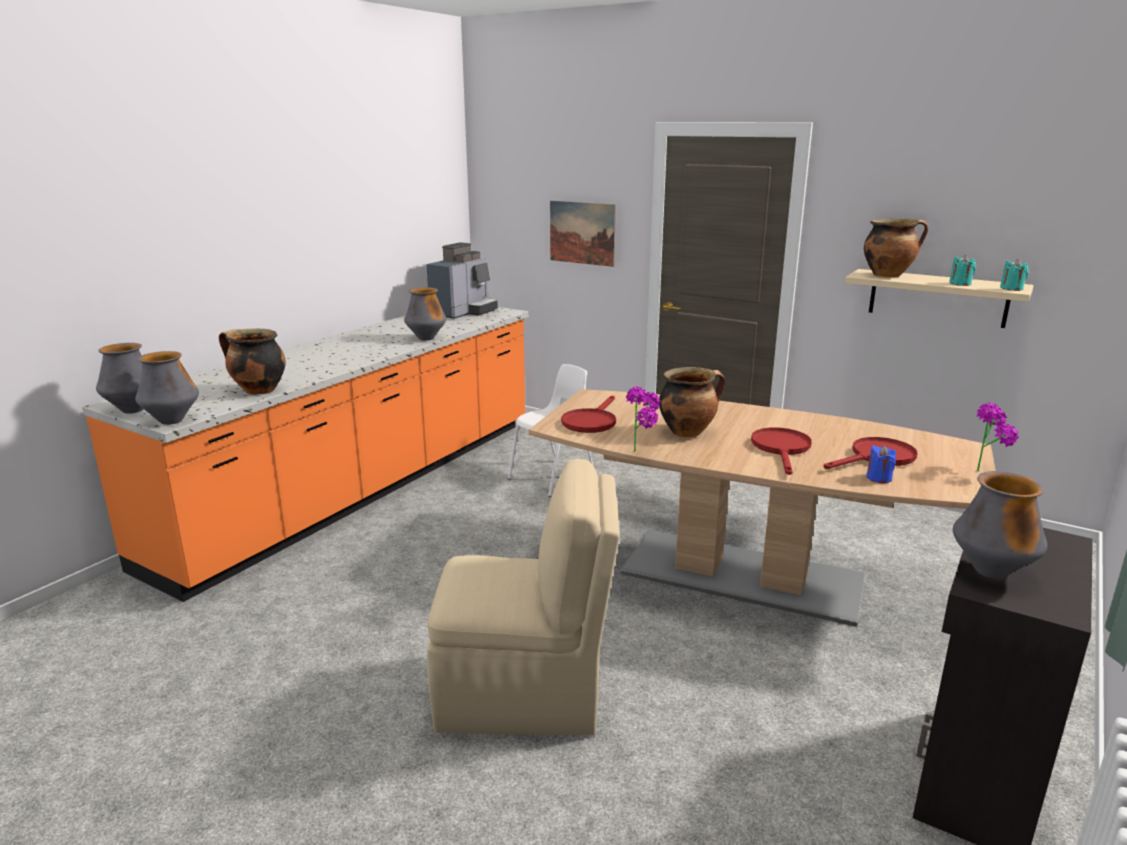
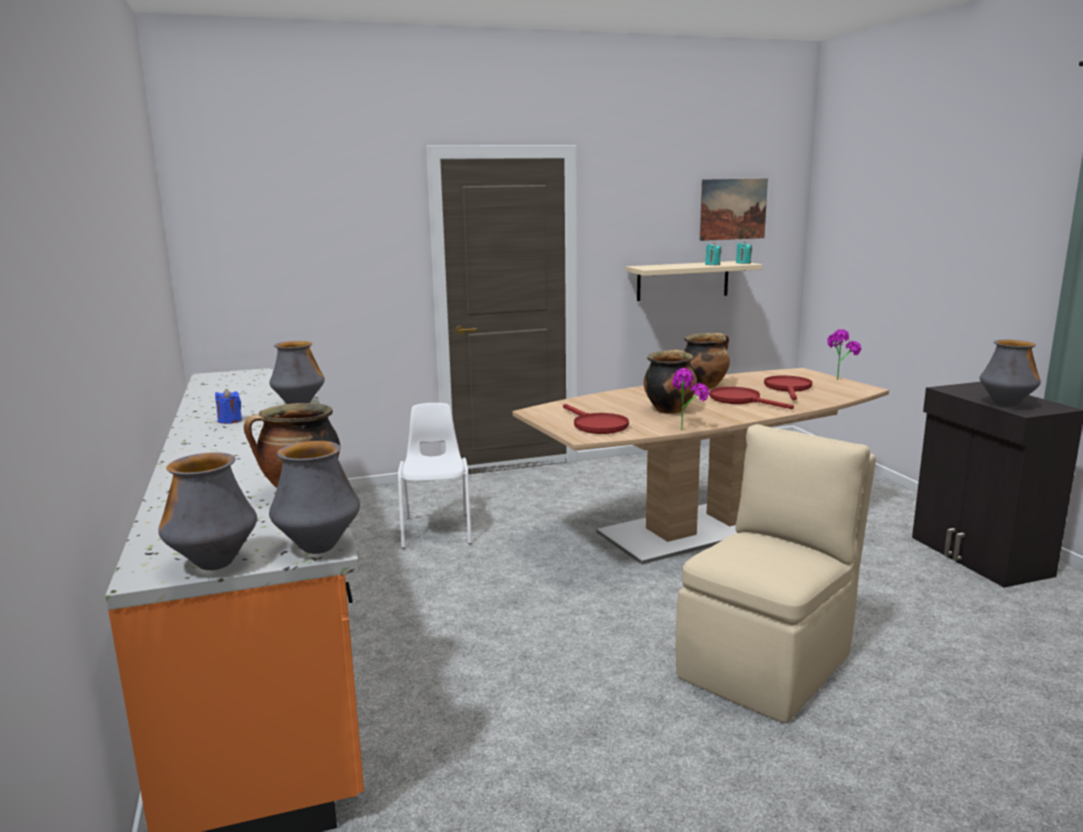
camera: 50 degrees left, 5 degrees down
coffee machine [426,242,498,319] -> none
picture [550,201,616,267] -> picture moved to [700,178,768,241]
cooking pot [864,218,928,277] -> cooking pot moved to [684,333,730,389]
blue candle [866,445,896,483] -> blue candle moved to [215,389,242,424]

